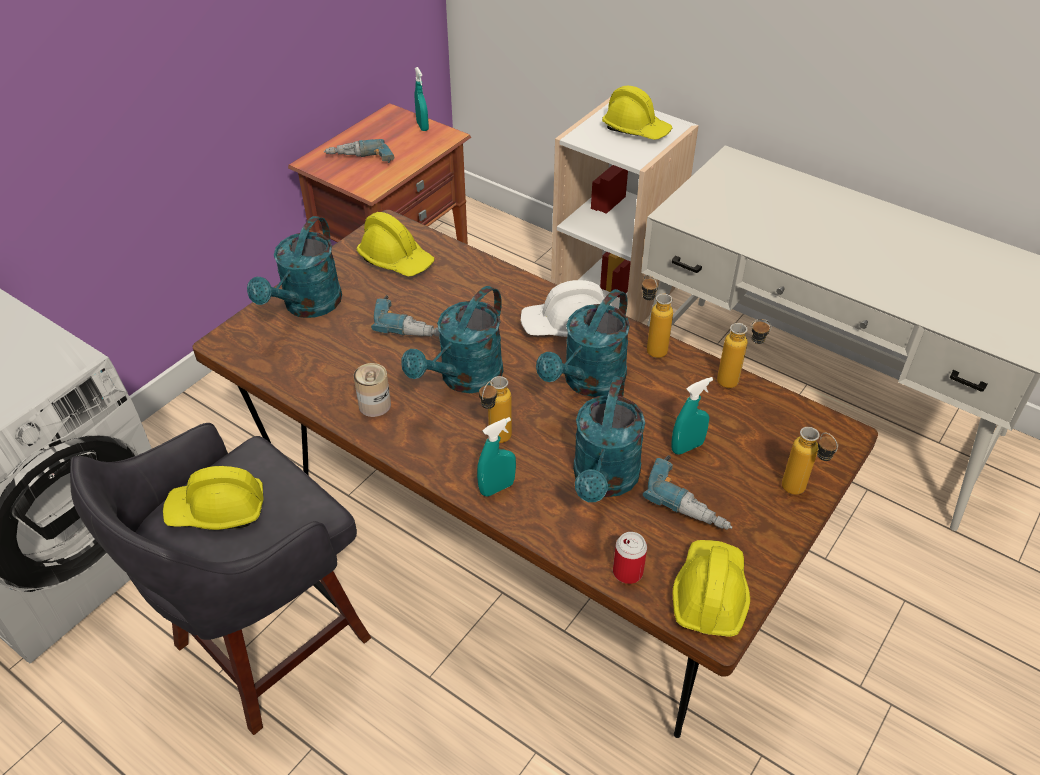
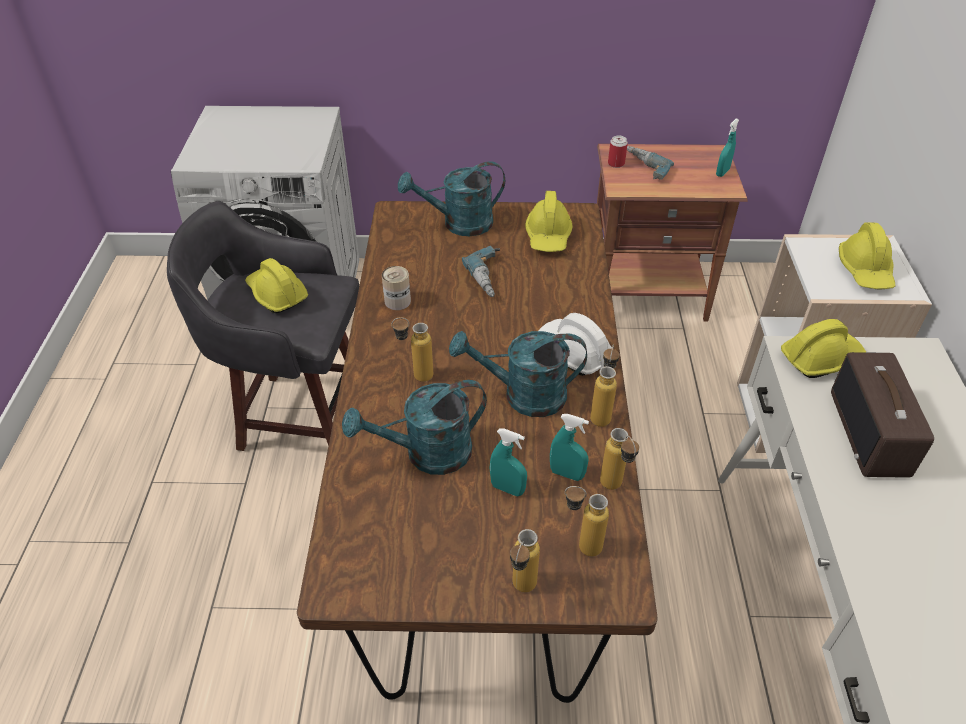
camera: 55 degrees right, 0 degrees up
turquoise watering can [401,286,503,393] -> none
turquoise spray bottle [477,417,516,497] -> turquoise spray bottle moved to [550,414,589,481]
can [613,532,647,584] -> can moved to [608,136,628,168]
power drill [643,455,732,530] -> none
yellow hard hat [673,540,750,637] -> yellow hard hat moved to [781,319,866,378]
none -> bottle [565,486,609,557]
none -> radio [831,352,934,478]

